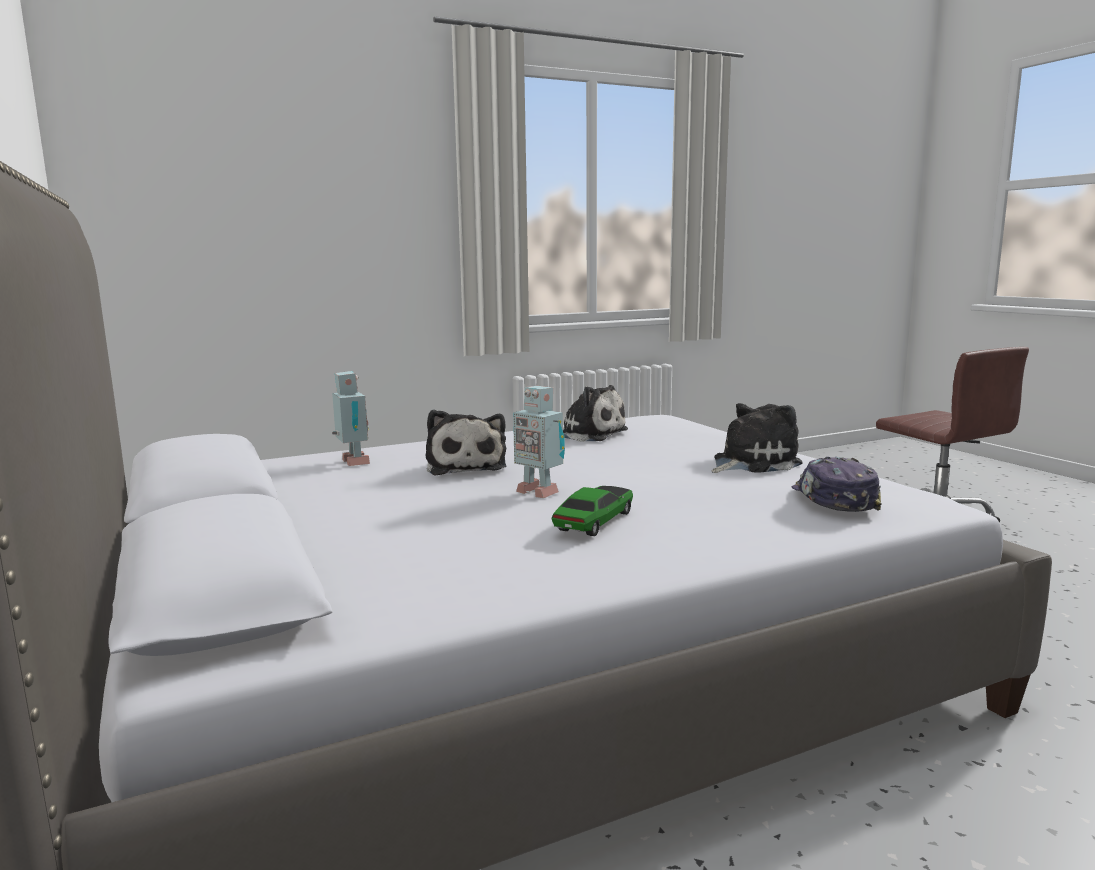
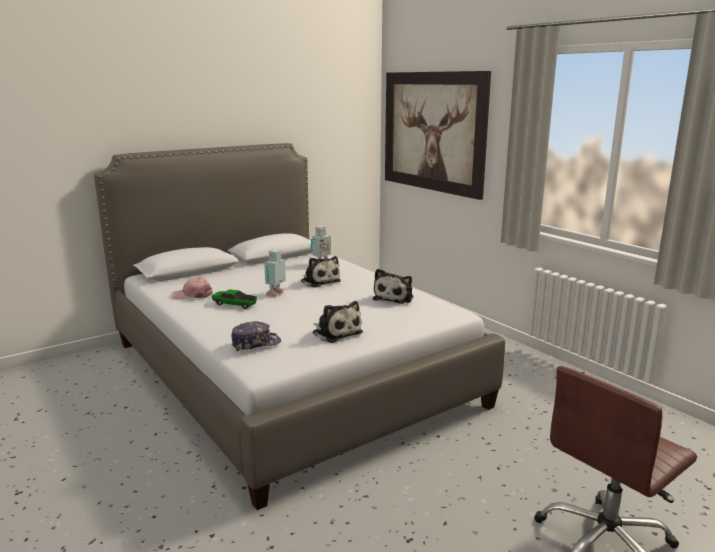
camera: 80 degrees right, 5 degrees up
plush toy [426,410,507,476] -> plush toy turned 105 degrees counterclockwise [301,256,341,288]
none -> pink cap [171,277,213,300]
none -> picture [385,71,491,200]

